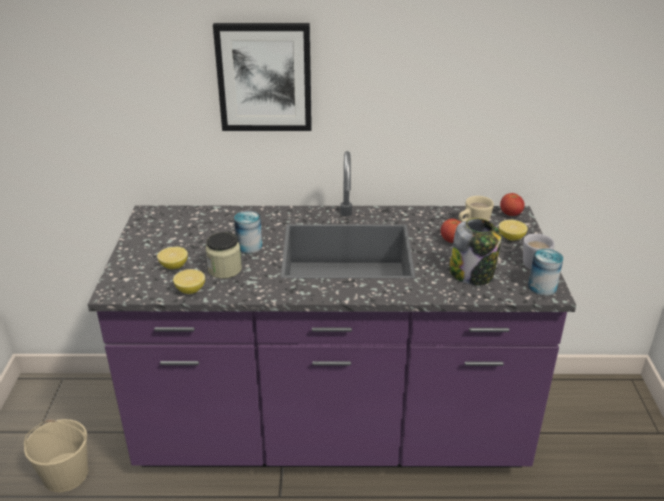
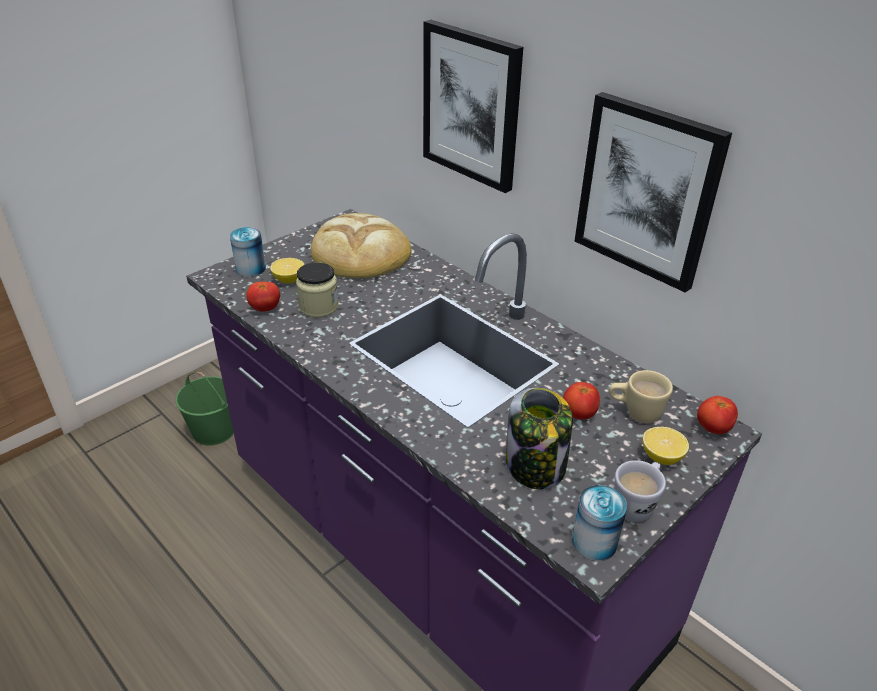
camera: 45 degrees right, 5 degrees up
beige bucket [24,419,88,493] -> green bucket [175,372,234,445]
lemon [173,269,205,294] -> tomato [246,282,280,312]
can [234,211,262,254] -> can moved to [230,227,266,277]
none -> bread [311,213,411,279]
none -> picture [575,92,732,293]

